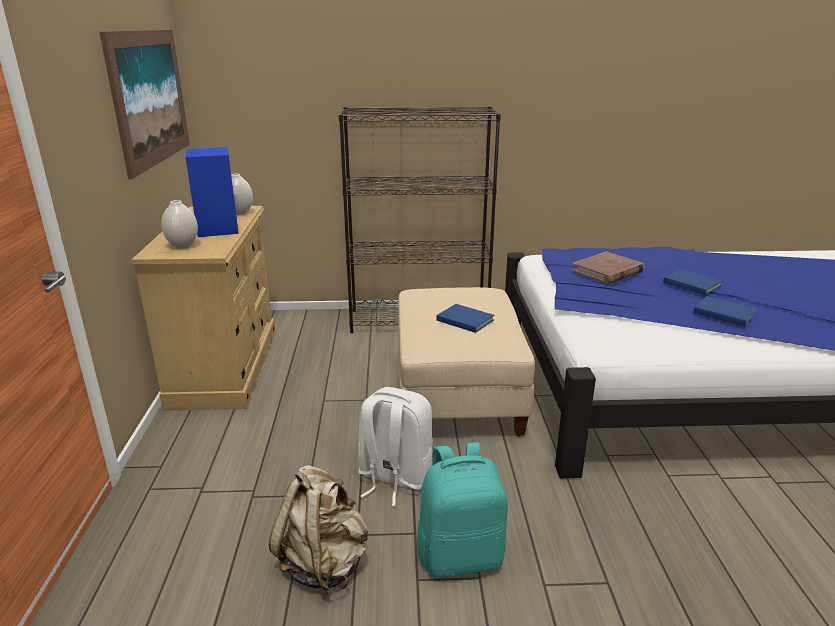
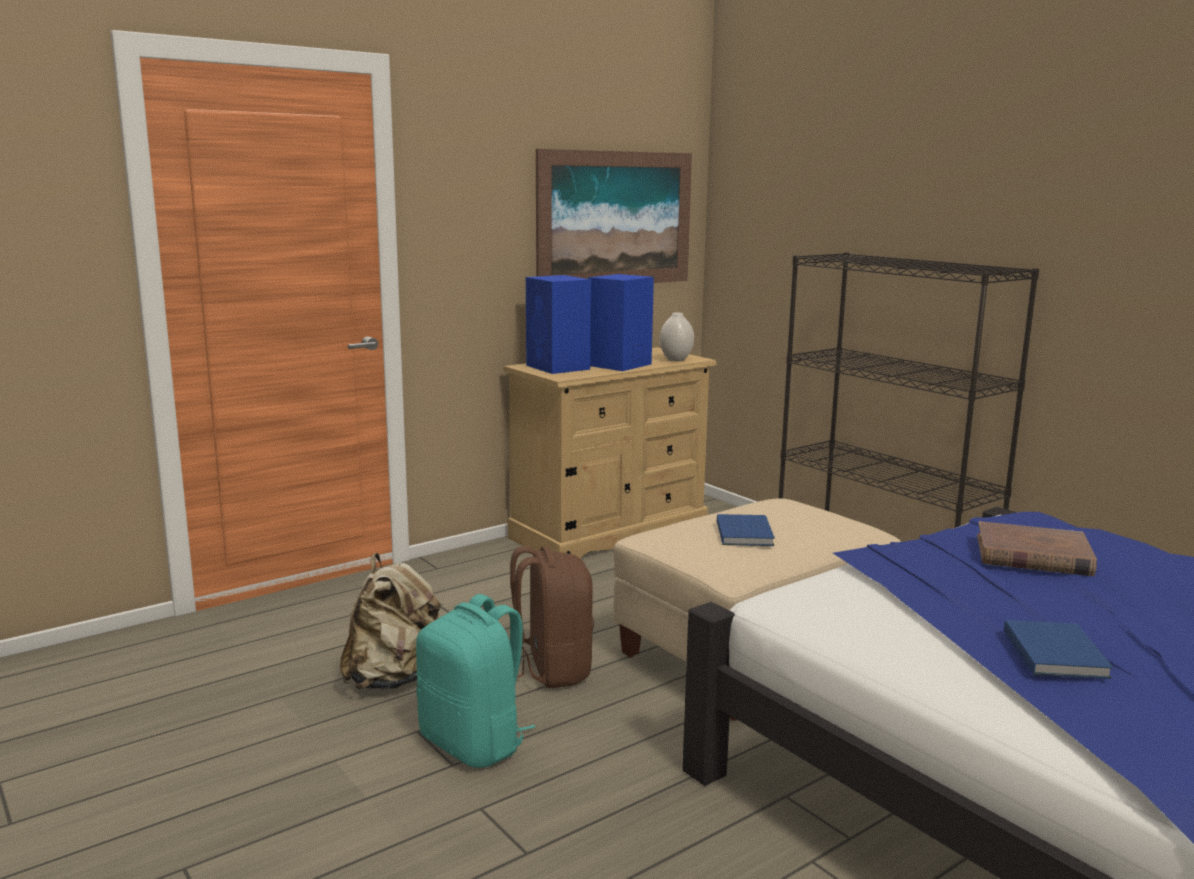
camera: 55 degrees right, 10 degrees down
white vase [161,200,198,249] -> blue speaker [526,275,591,374]
white backpack [358,387,433,506] -> brown backpack [510,546,594,689]
blue book [663,269,722,295] -> none

